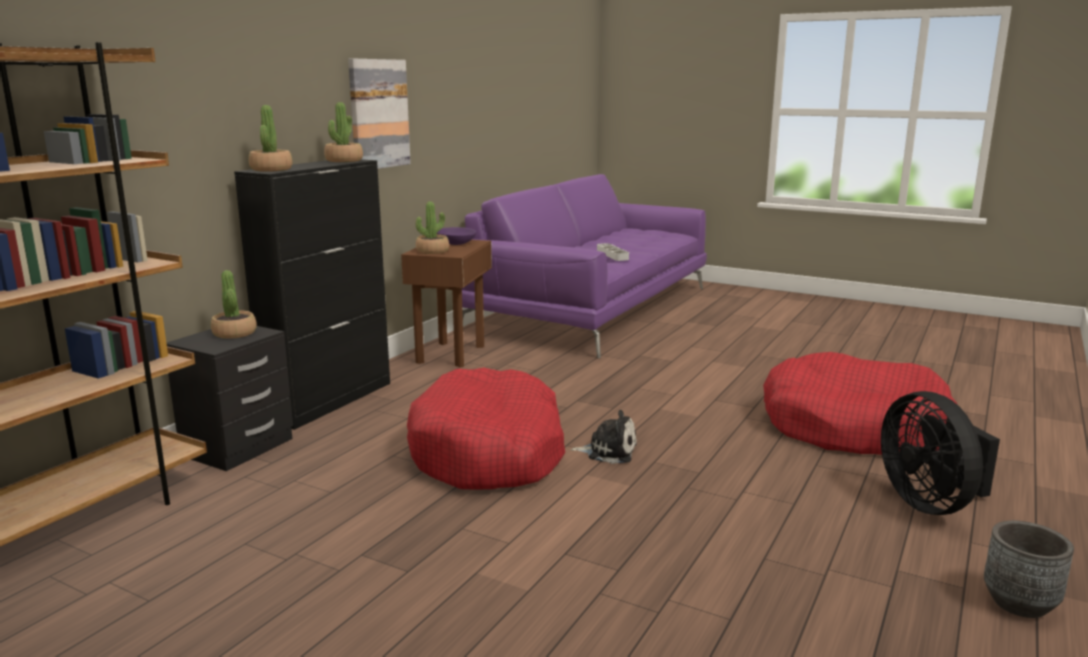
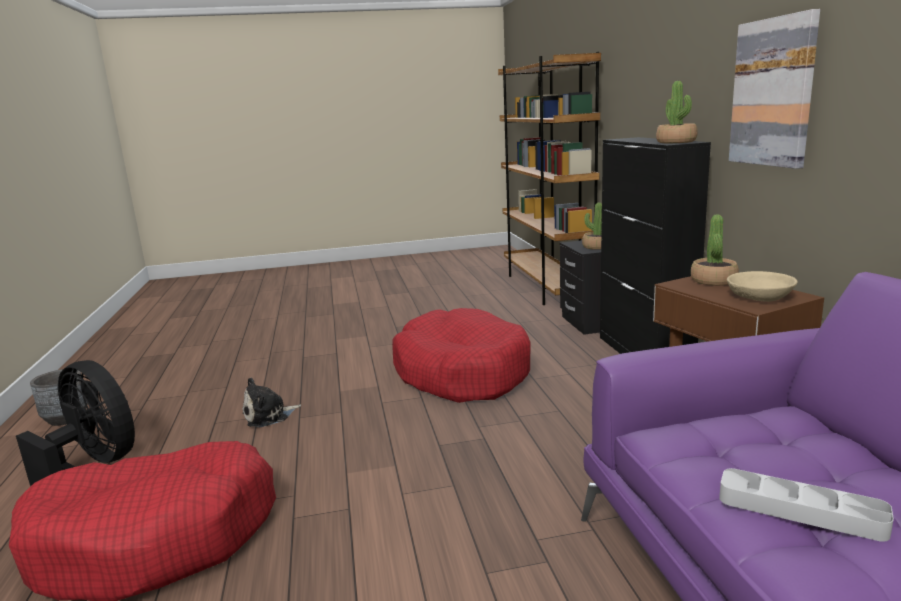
camera: 140 degrees right, 0 degrees up
potted plant [248,105,292,172] -> none
purple bowl [437,227,476,245] -> beige bowl [727,271,798,302]
plush toy [570,410,637,464] -> plush toy moved to [243,377,301,427]

